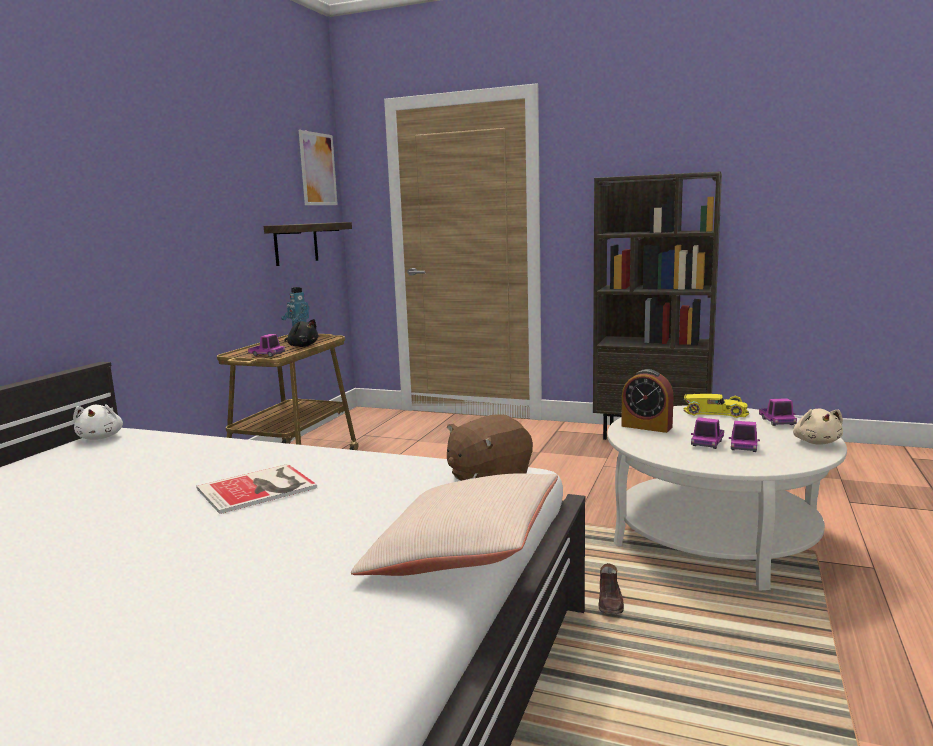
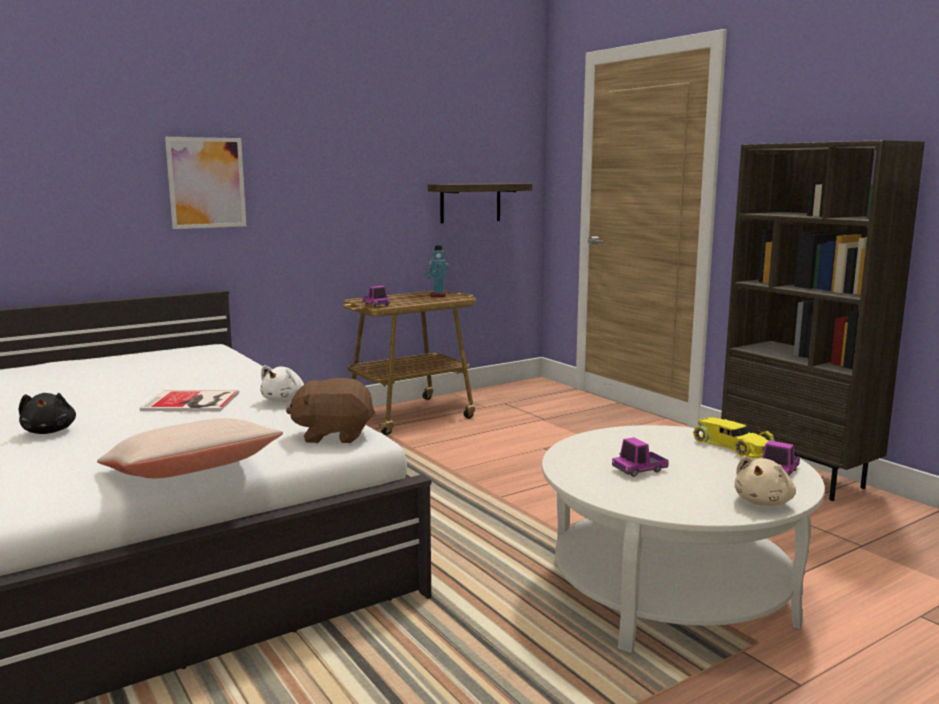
camera: 35 degrees right, 0 degrees up
white plush toy [73,404,123,440] -> white plush toy moved to [260,365,304,402]
black plush toy [284,319,318,347] -> black plush toy moved to [19,393,76,434]
picture [299,130,338,205] -> picture moved to [165,137,246,229]
brown shoe [598,563,624,614] -> none
alarm clock [621,369,674,433] -> none
toy truck [729,421,760,452] -> none

